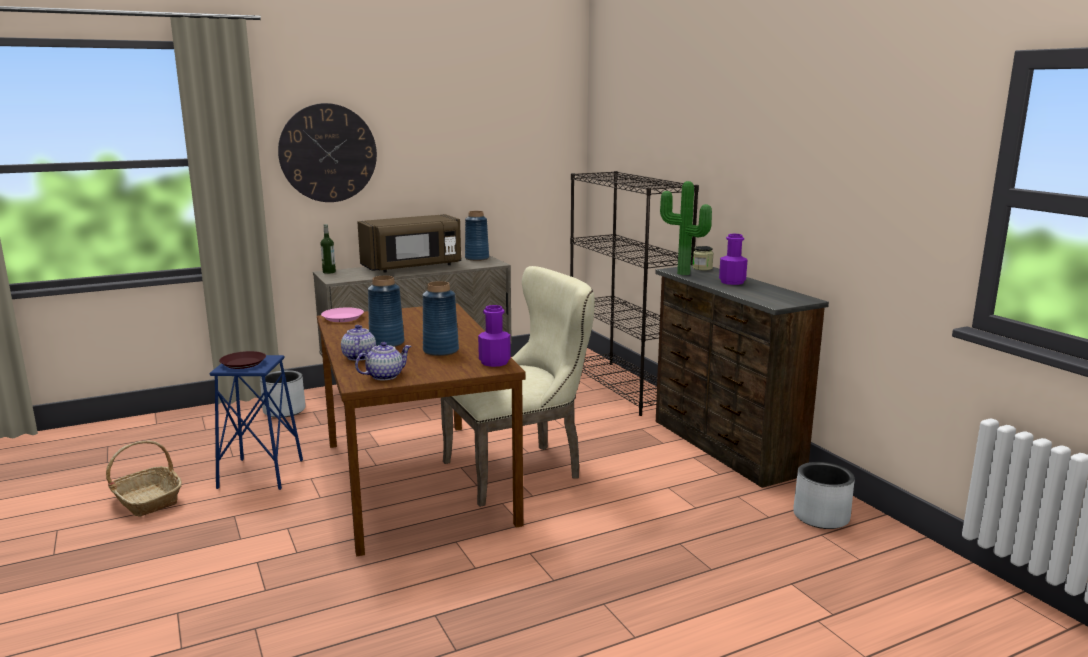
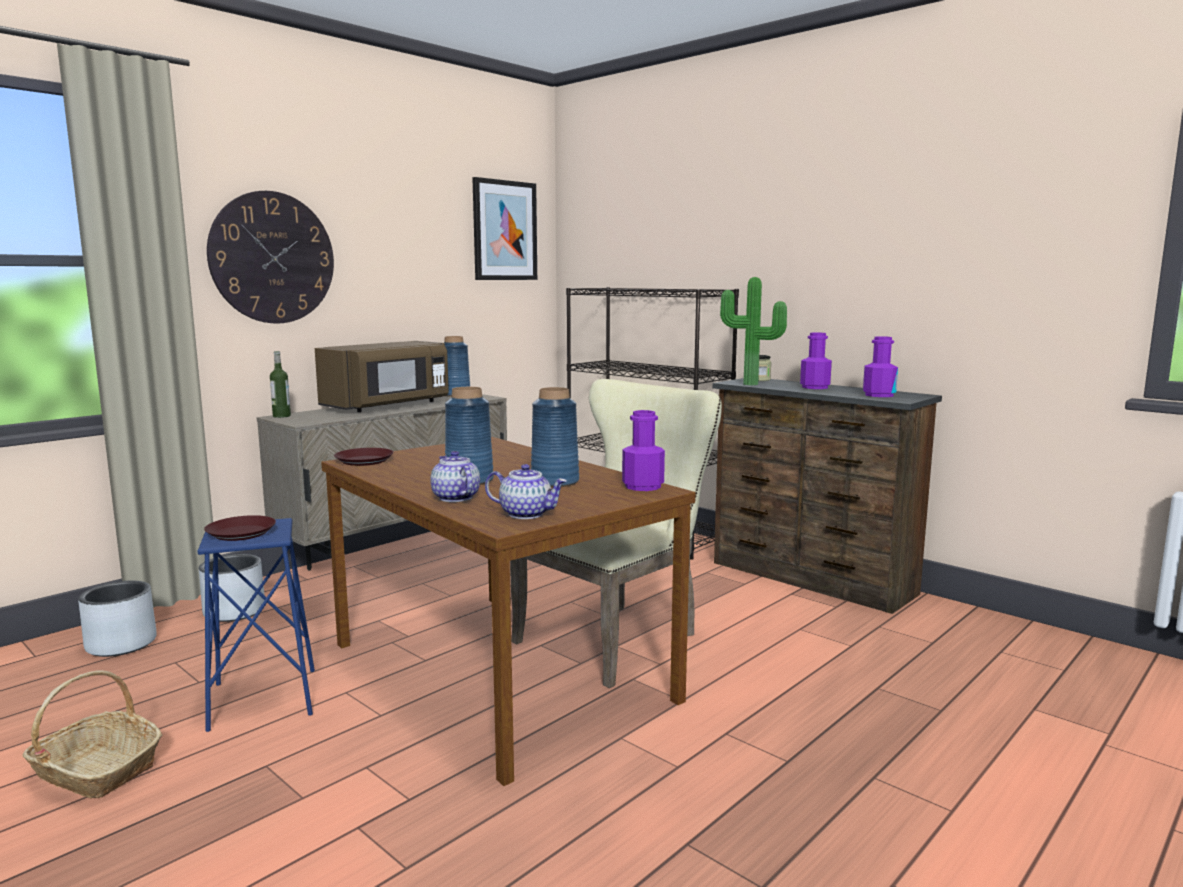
camera: 20 degrees left, 5 degrees down
pink plate [321,308,364,322] -> brown plate [334,448,394,466]
teapot [355,342,411,380] -> teapot turned 75 degrees clockwise [485,464,567,519]
grey planter [793,462,855,529] -> grey planter moved to [78,581,157,657]
none -> picture [472,177,537,280]
none -> purple bottle [863,336,898,397]

